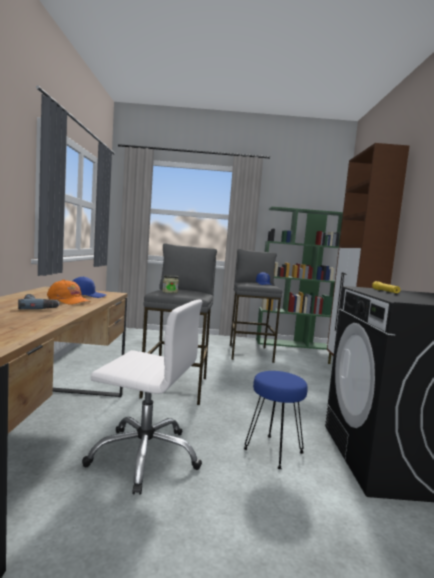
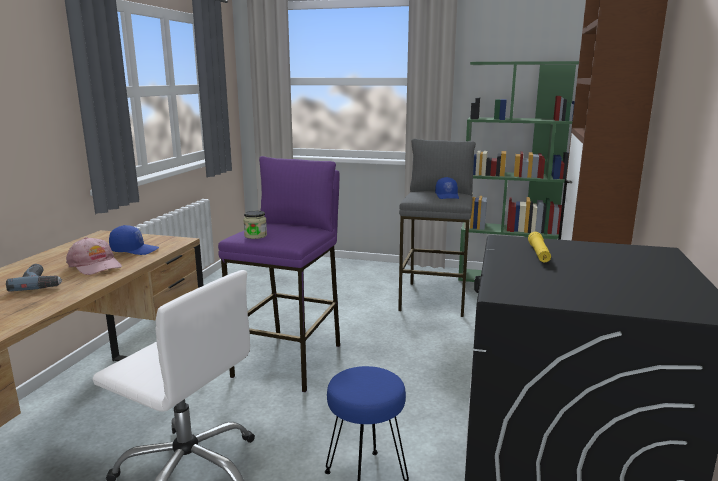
camera: 15 degrees right, 10 degrees up
orange cap [47,279,91,305] -> pink cap [66,237,122,275]
grey stool [139,243,217,405] -> purple stool [218,156,340,392]

